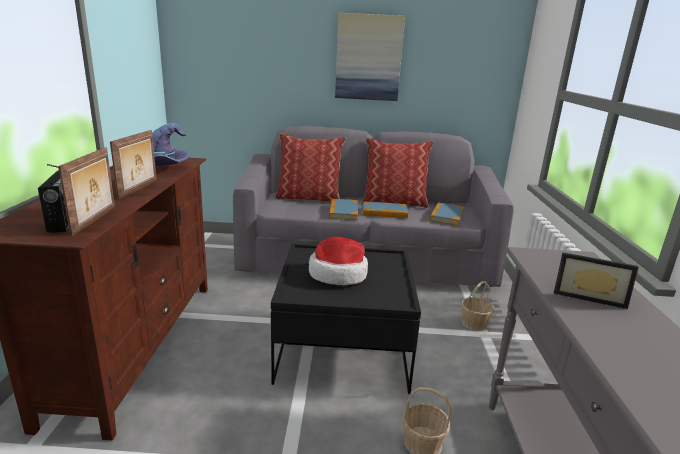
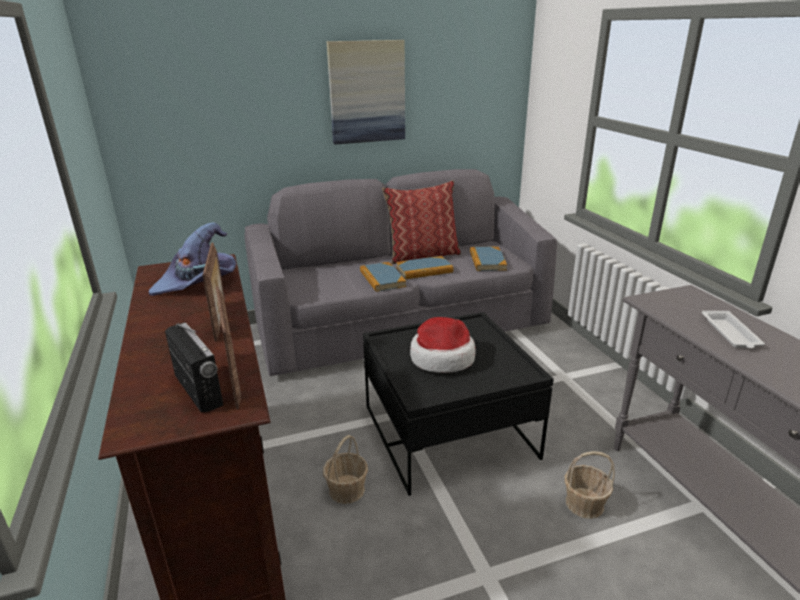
camera: 20 degrees left, 5 degrees up
pillow [275,134,346,202] -> none
basket [461,281,494,331] -> basket moved to [323,435,368,504]
picture frame [554,252,639,309] -> white tray [702,311,765,348]

